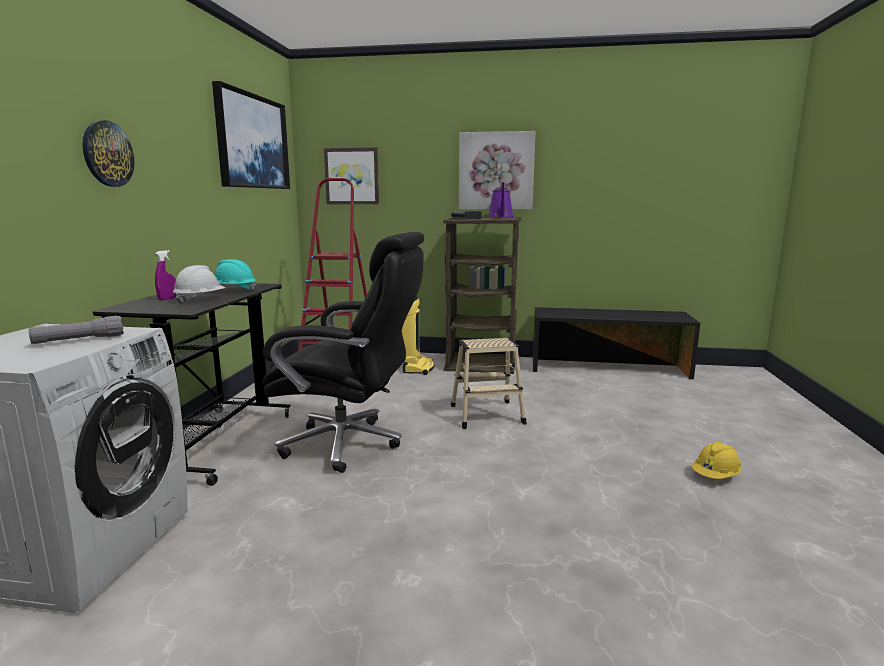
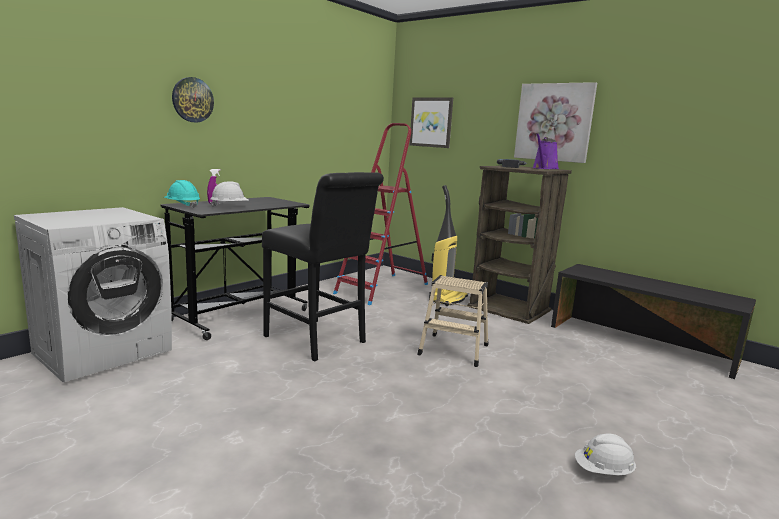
camera: 30 degrees right, 0 degrees up
grey flashlight [28,316,124,344] -> none
picture [212,81,290,189] -> none
turquoise hard hat [214,259,257,291] -> turquoise hard hat moved to [164,180,200,208]
black office chair [262,232,424,473] -> black stool [262,172,384,361]
yellow hard hat [692,442,742,479] -> white hard hat [575,433,636,475]

